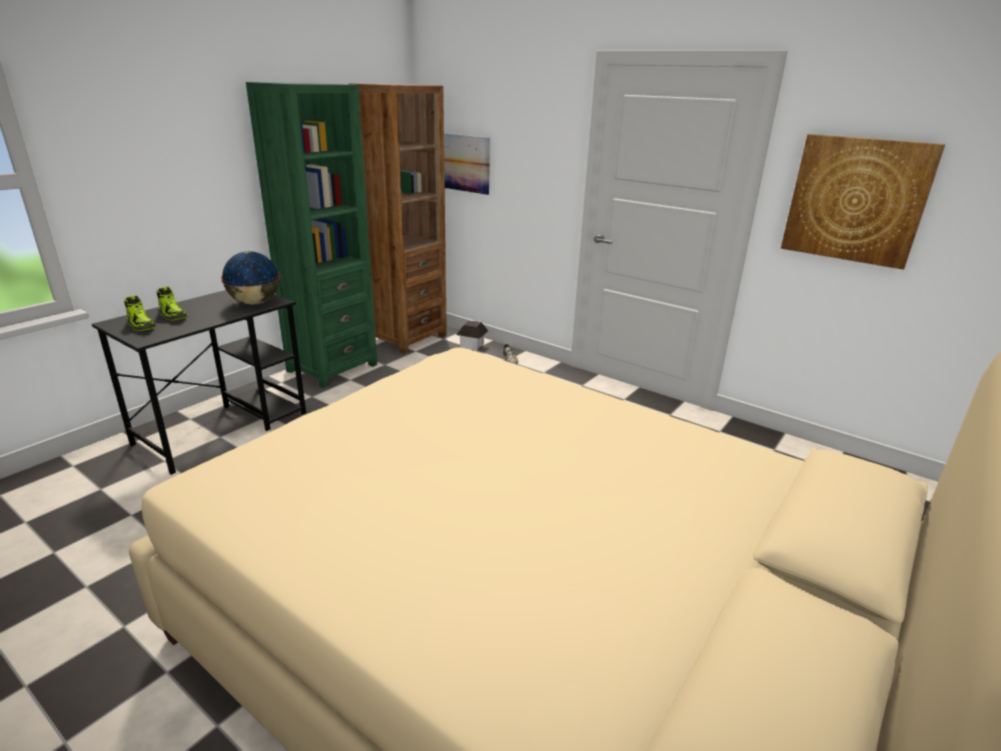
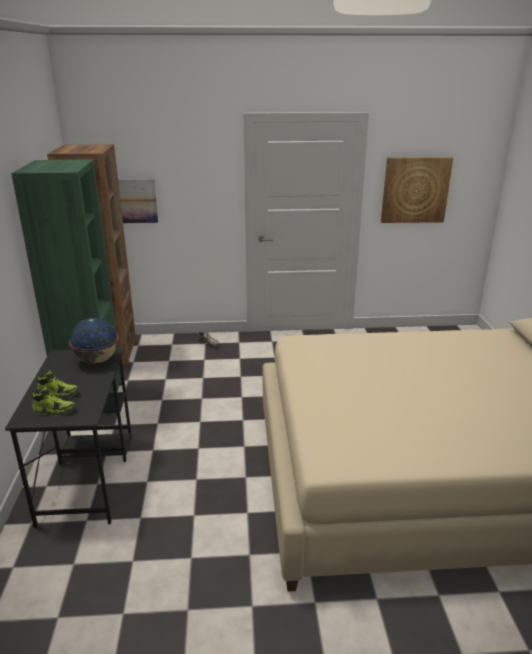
camera: 40 degrees left, 0 degrees up
toy house [456,320,488,351] -> none

